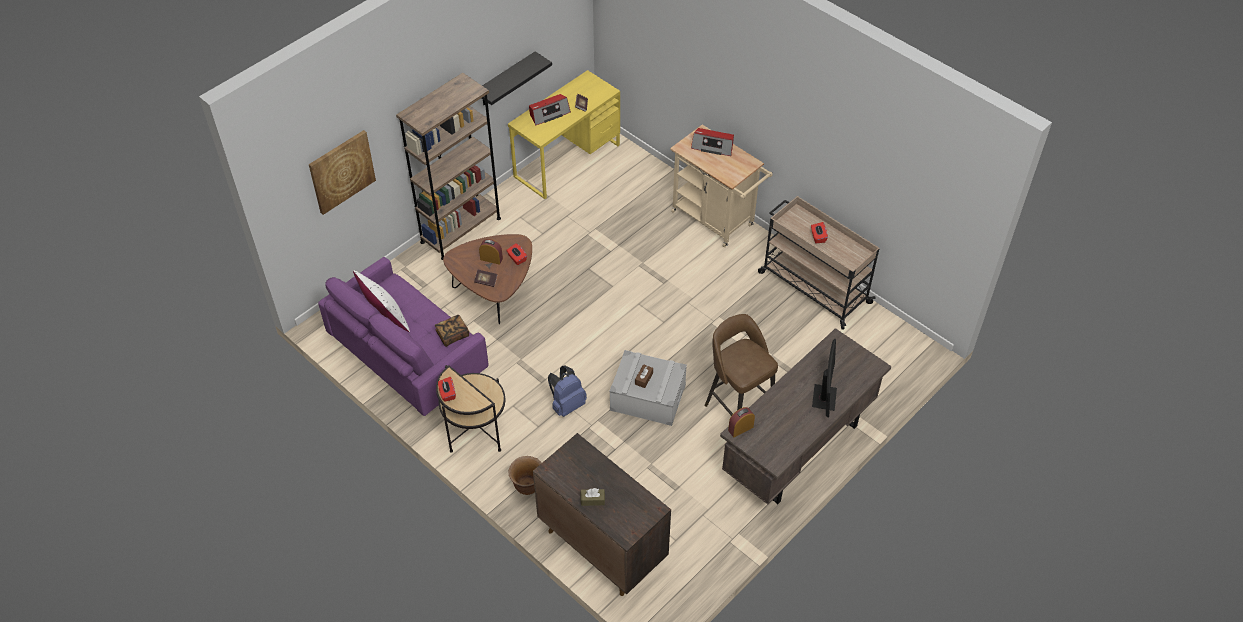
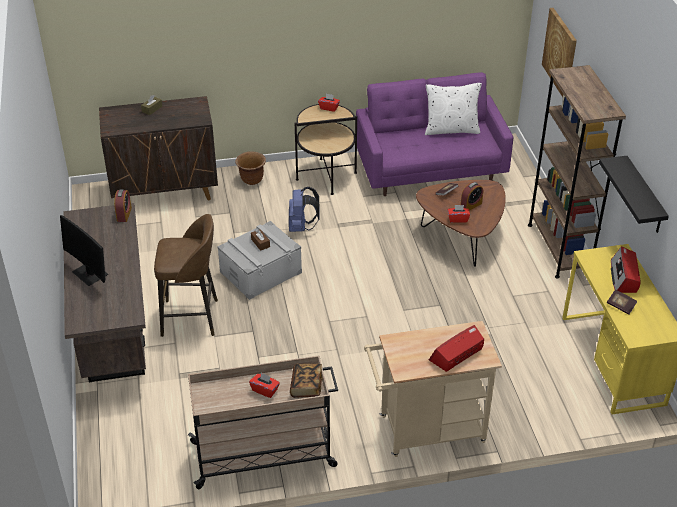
camera: 125 degrees right, 10 degrees down
book [435,315,469,347] -> book moved to [290,363,323,398]

